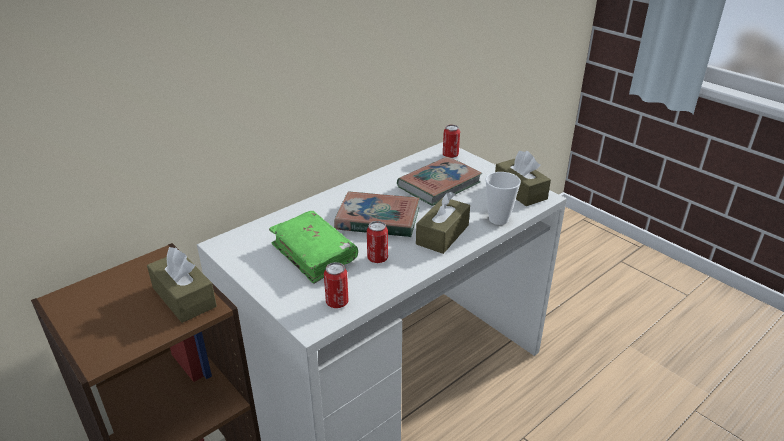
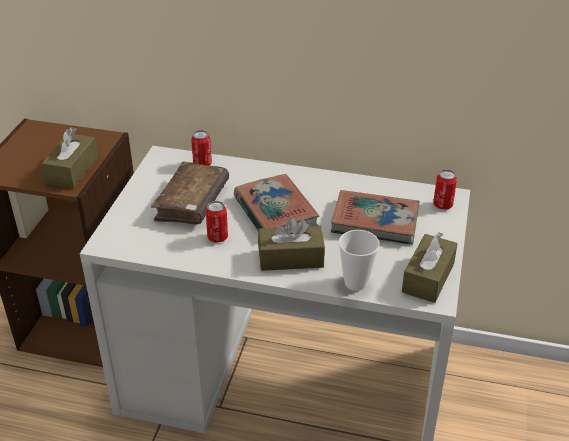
camera: 55 degrees right, 5 degrees up
green book [269,211,358,284] -> brown book [151,162,229,224]
can [324,262,348,308] -> can moved to [191,130,212,166]

